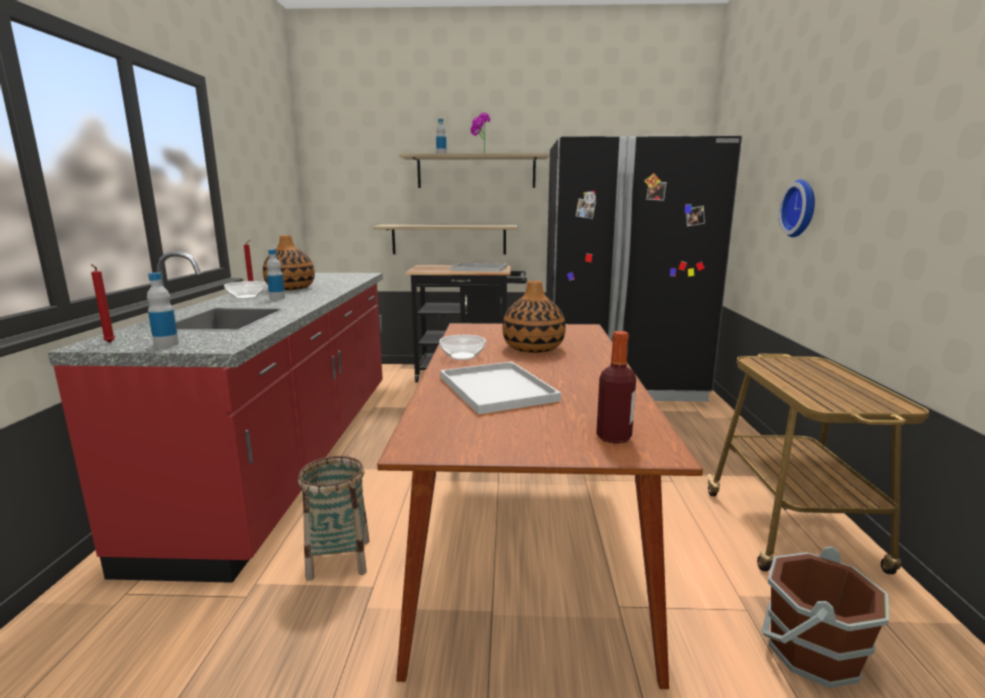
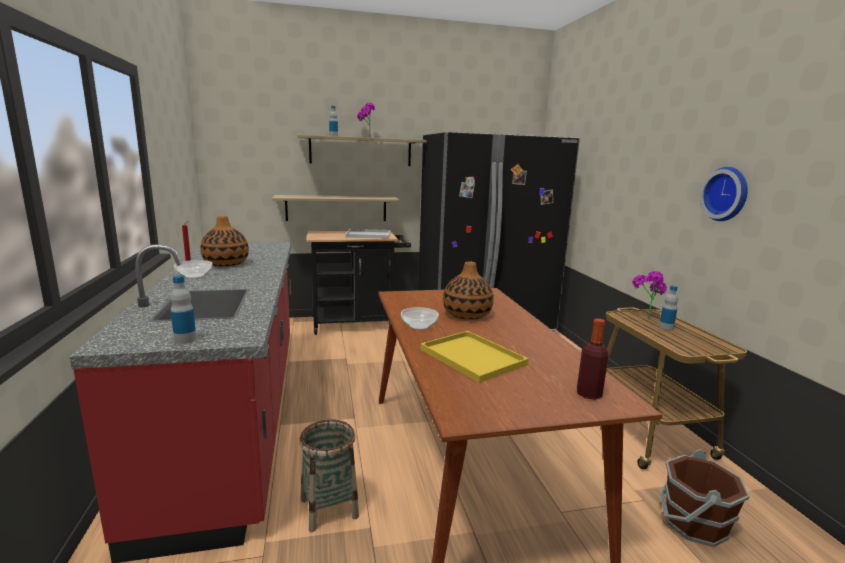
camera: 15 degrees left, 0 degrees up
red candle [91,264,115,342] -> none
bottle [267,249,285,300] -> bottle moved to [659,285,678,330]
white tray [440,362,561,415] -> yellow tray [420,331,529,383]
wall clock [778,179,815,237] -> wall clock moved to [700,167,748,221]
none -> potted plant [632,271,667,320]

